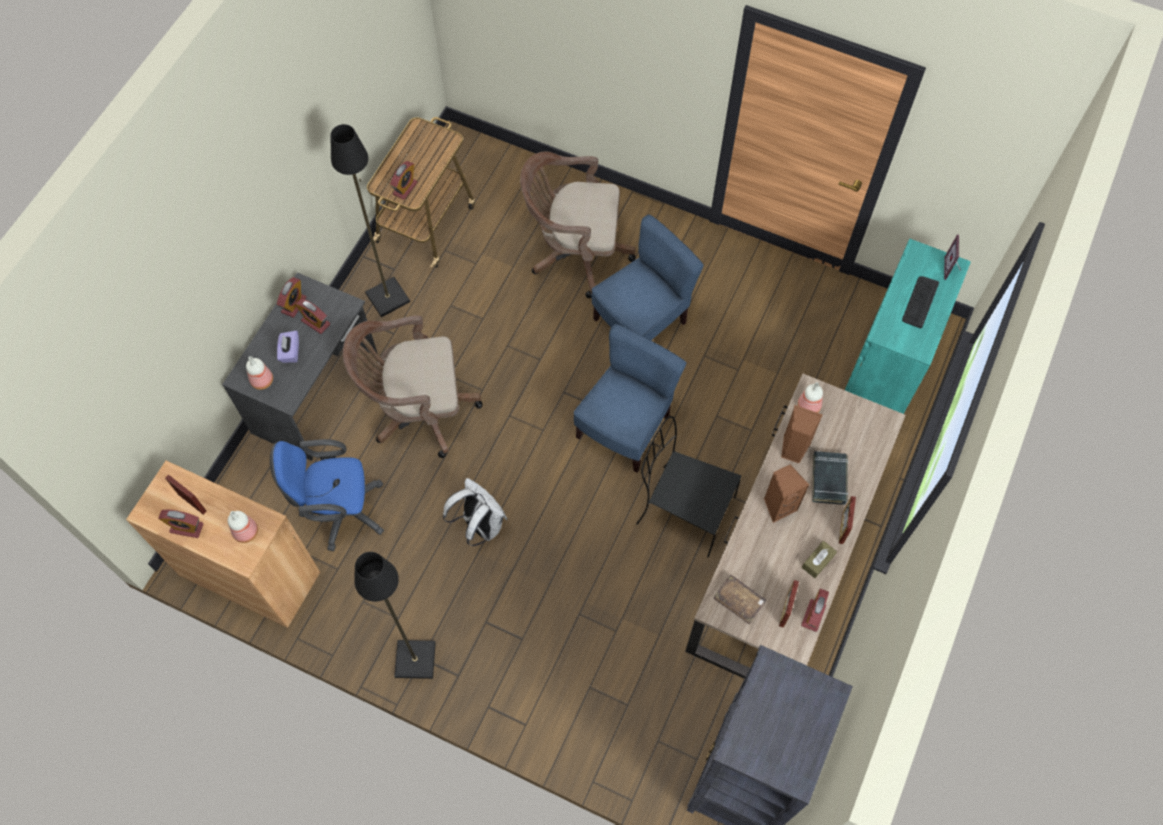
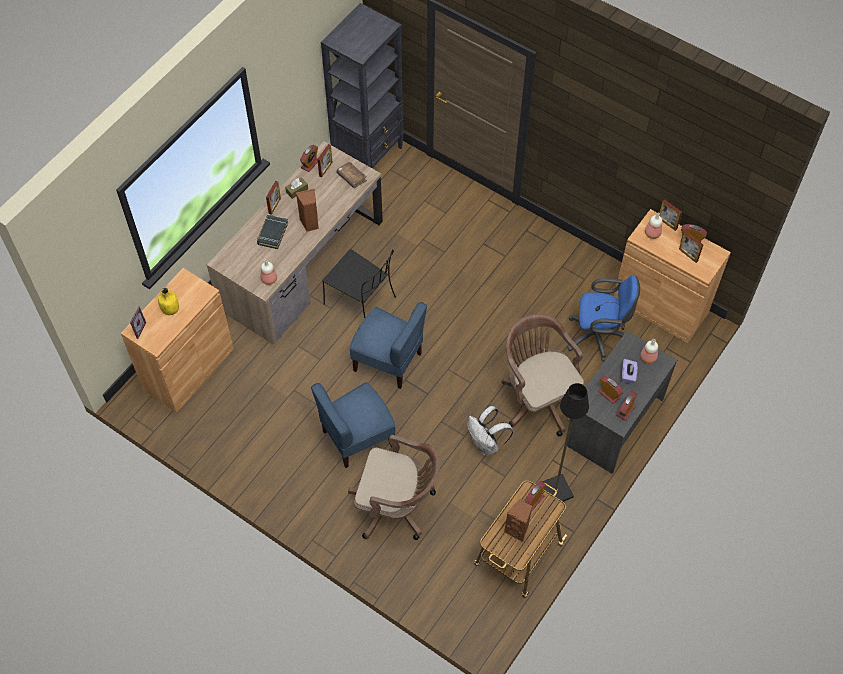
camera: 170 degrees left, 5 degrees down
brown office chair [343,315,483,458] -> brown office chair turned 120 degrees counterclockwise [501,313,585,436]
black floor lamp [354,552,436,679] -> none
white backpack [443,478,507,546] -> white backpack moved to [467,406,513,456]
blue chair [574,324,687,473] -> blue chair turned 105 degrees counterclockwise [349,302,427,389]
brown speaker [781,405,823,463] -> brown speaker moved to [504,499,532,543]
turquoise cabinet [845,238,971,414] -> brown cabinet [121,268,234,413]
keyboard [902,276,939,329] -> yellow bottle [158,287,179,315]
none -> picture frame [659,199,682,231]

